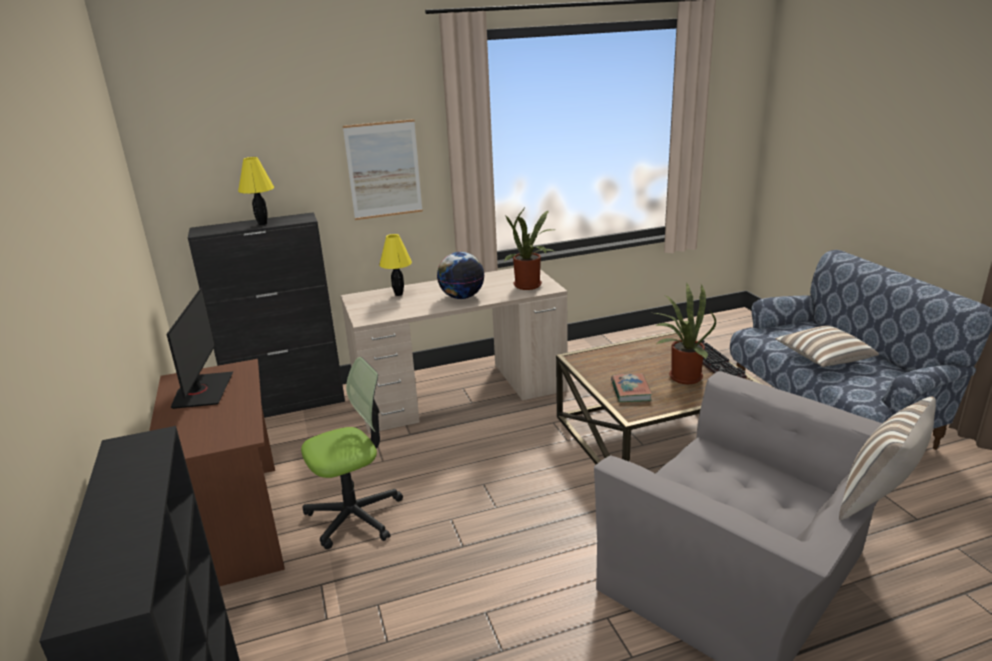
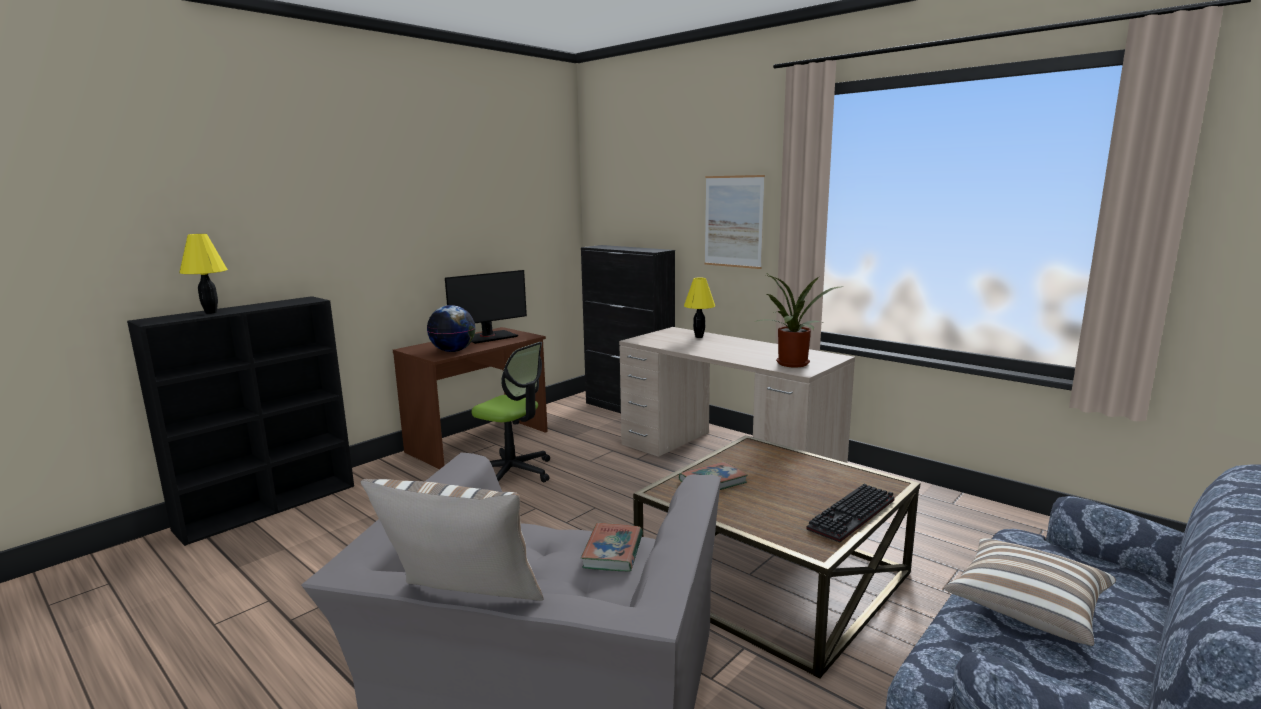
camera: 60 degrees right, 10 degrees down
yellow table lamp [238,157,274,225] -> yellow table lamp moved to [179,234,228,314]
globe [437,252,484,299] -> globe moved to [427,305,475,352]
potted plant [655,283,716,384] -> none
none -> book [581,523,643,572]

